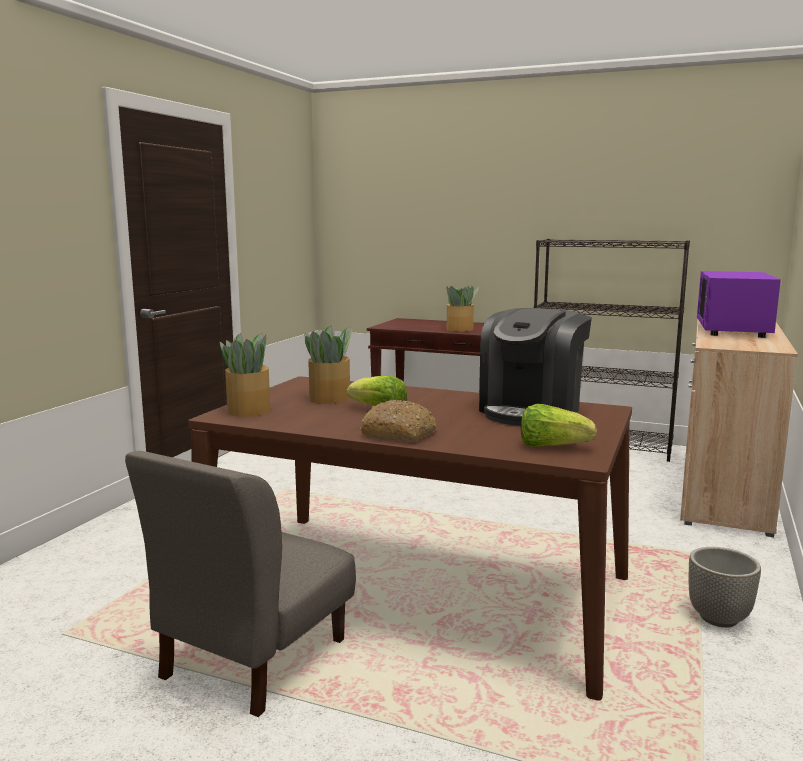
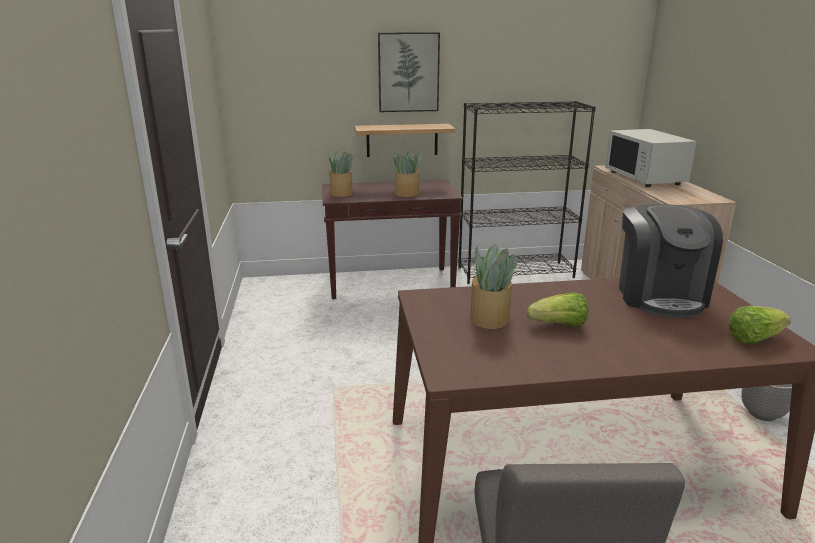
camera: 30 degrees left, 10 degrees up
potted plant [220,333,270,417] -> potted plant moved to [328,151,354,197]
bread [360,399,437,442] -> none
purple microwave [697,271,781,338] -> white microwave [605,129,697,187]
none -> shelf [354,124,456,157]
none -> picture [378,32,440,112]

